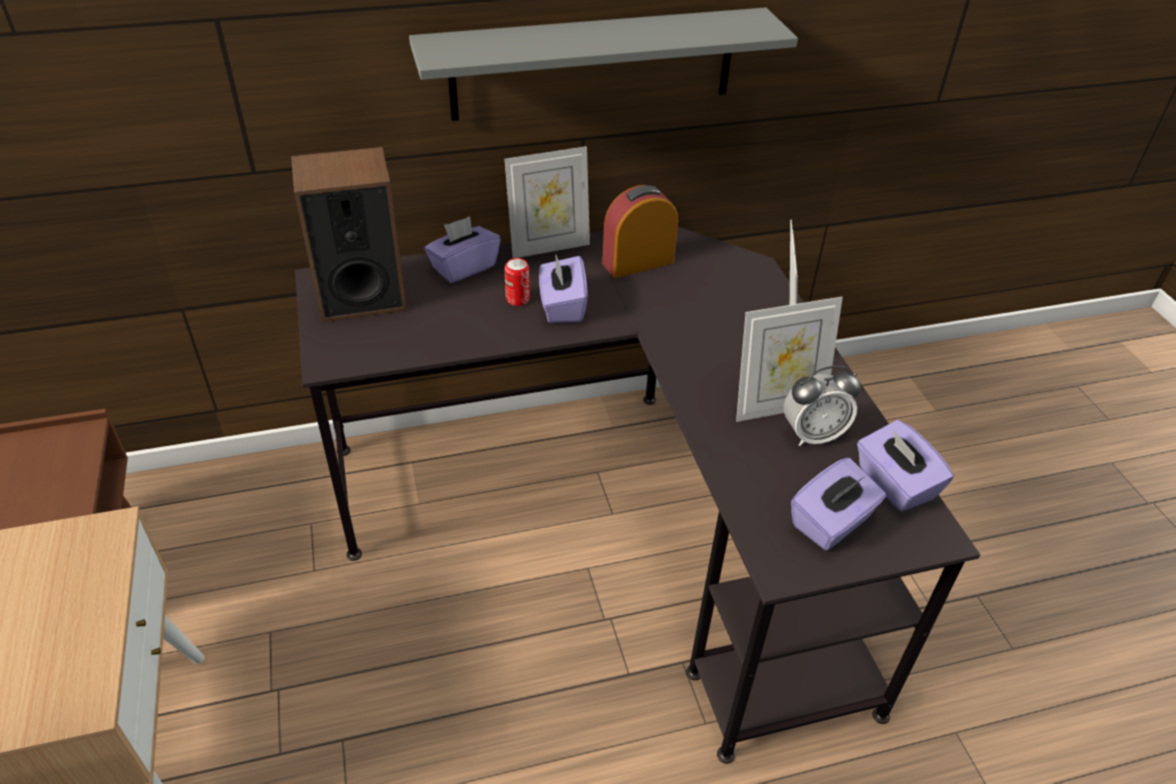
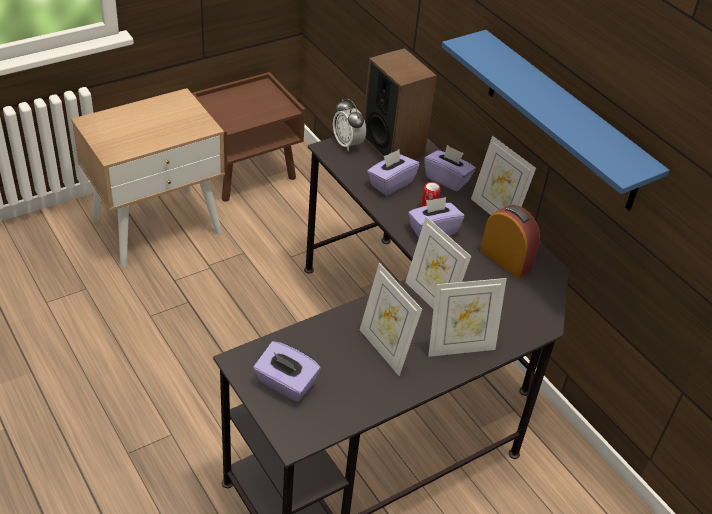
camera: 70 degrees right, 0 degrees up
grey shelf [409,7,798,121] -> blue shelf [442,30,670,211]
alarm clock [784,366,861,446] -> alarm clock moved to [333,99,366,152]
purple tissue box [857,420,954,512] -> purple tissue box moved to [367,150,420,196]
none -> picture frame [405,216,471,309]

